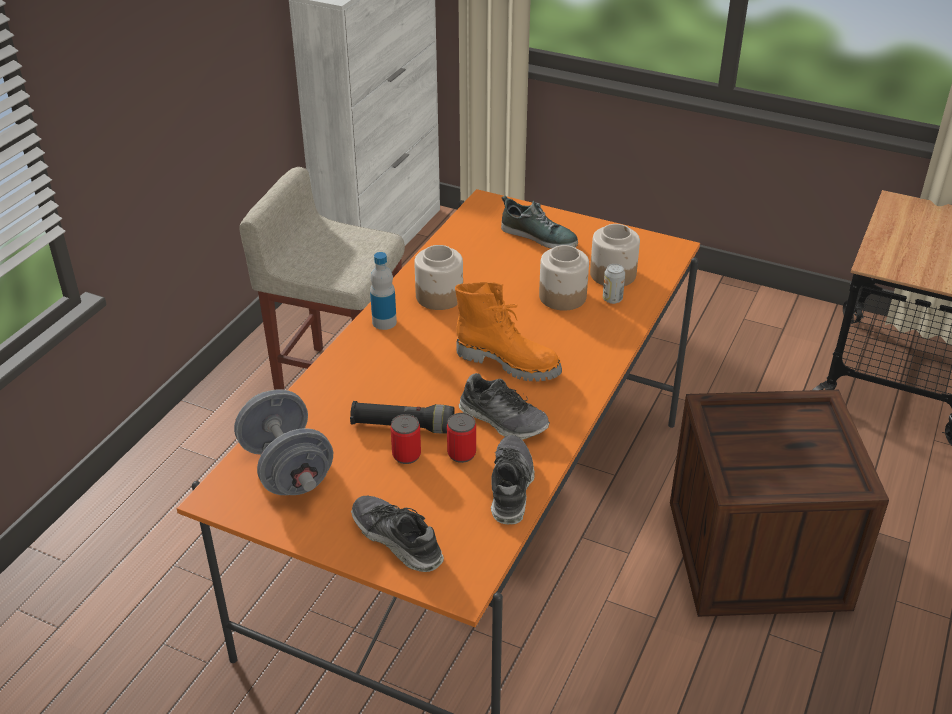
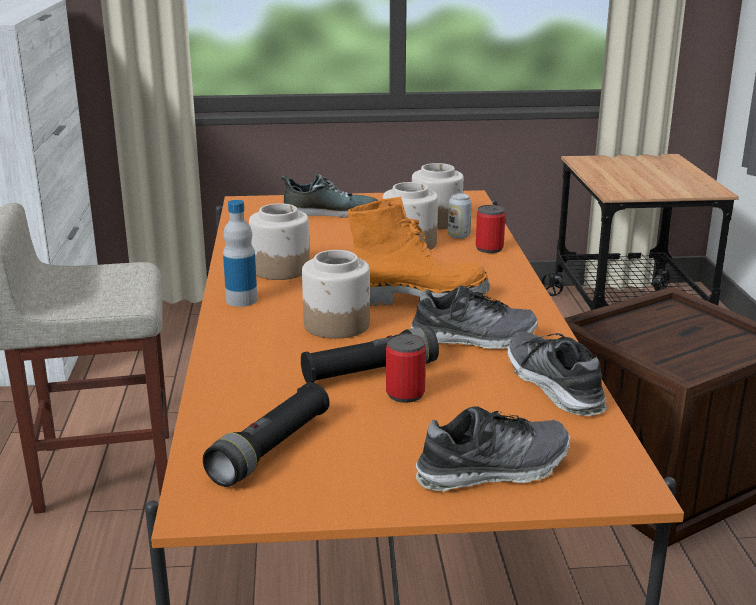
camera: 30 degrees left, 15 degrees down
grey dumbbell [234,389,333,495] -> black flashlight [203,382,330,487]
shoe [351,496,444,572] -> shoe turned 150 degrees clockwise [416,406,570,492]
can [447,413,476,463] -> can moved to [476,205,506,253]
none -> jar [302,250,370,339]

